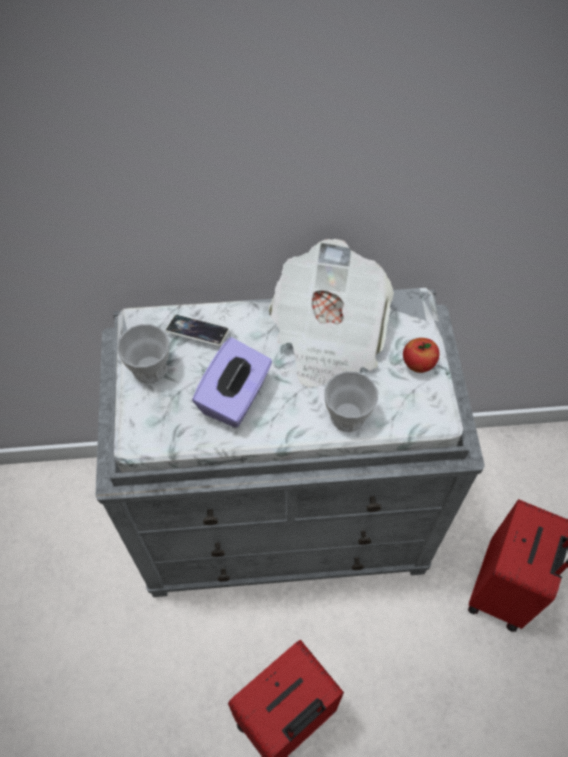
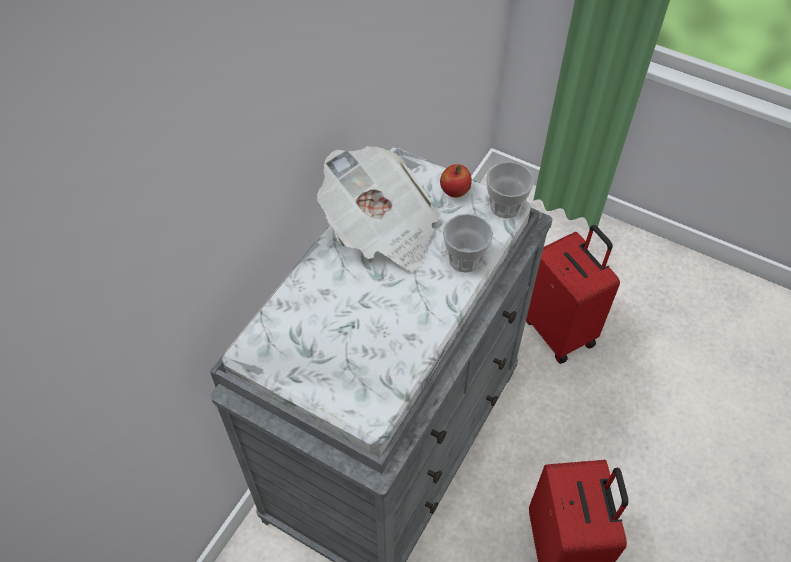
camera: 55 degrees left, 5 degrees down
cup [117,324,169,384] -> cup moved to [486,162,534,218]
phone [166,315,229,346] -> none
purple tissue box [192,337,272,427] -> none

